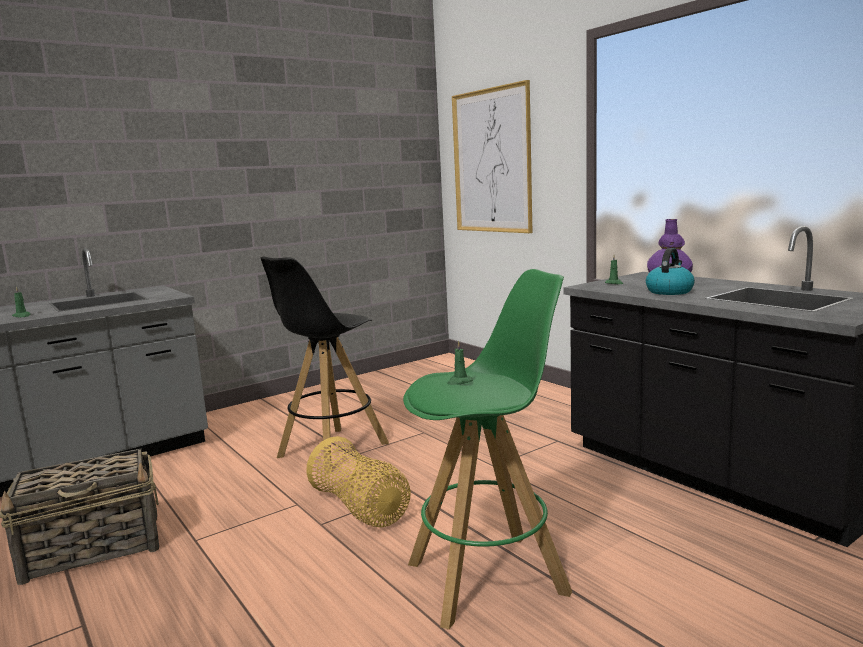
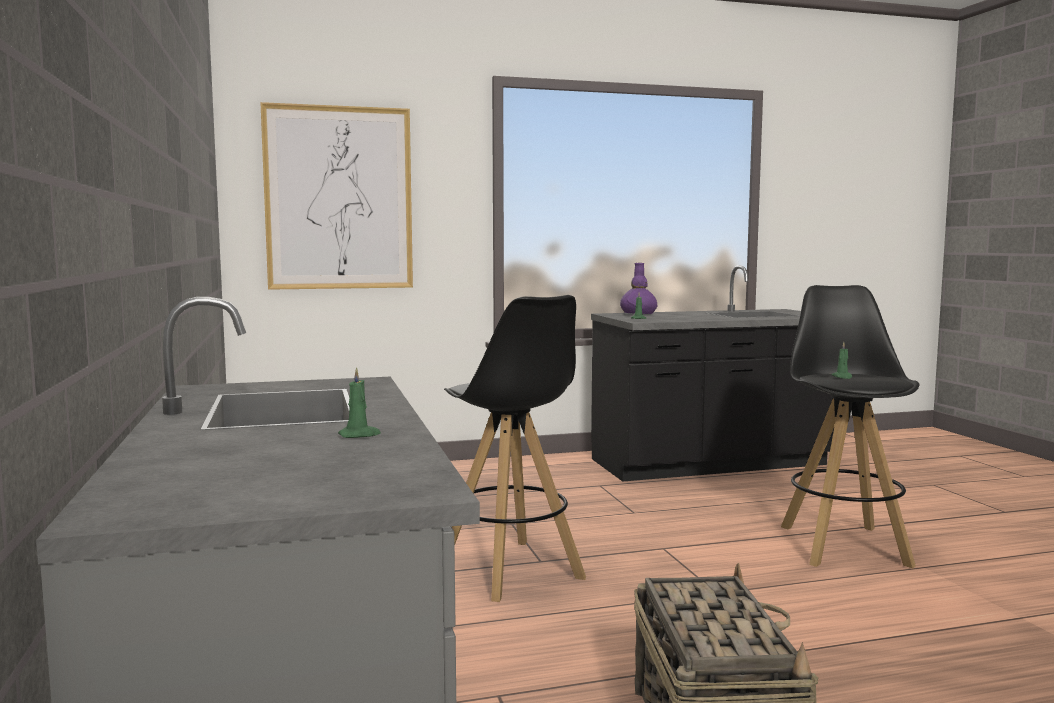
camera: 70 degrees left, 5 degrees down
basket [306,436,411,527] -> none
green stool [403,269,572,629] -> black stool [781,285,920,568]
kettle [646,248,695,295] -> none

